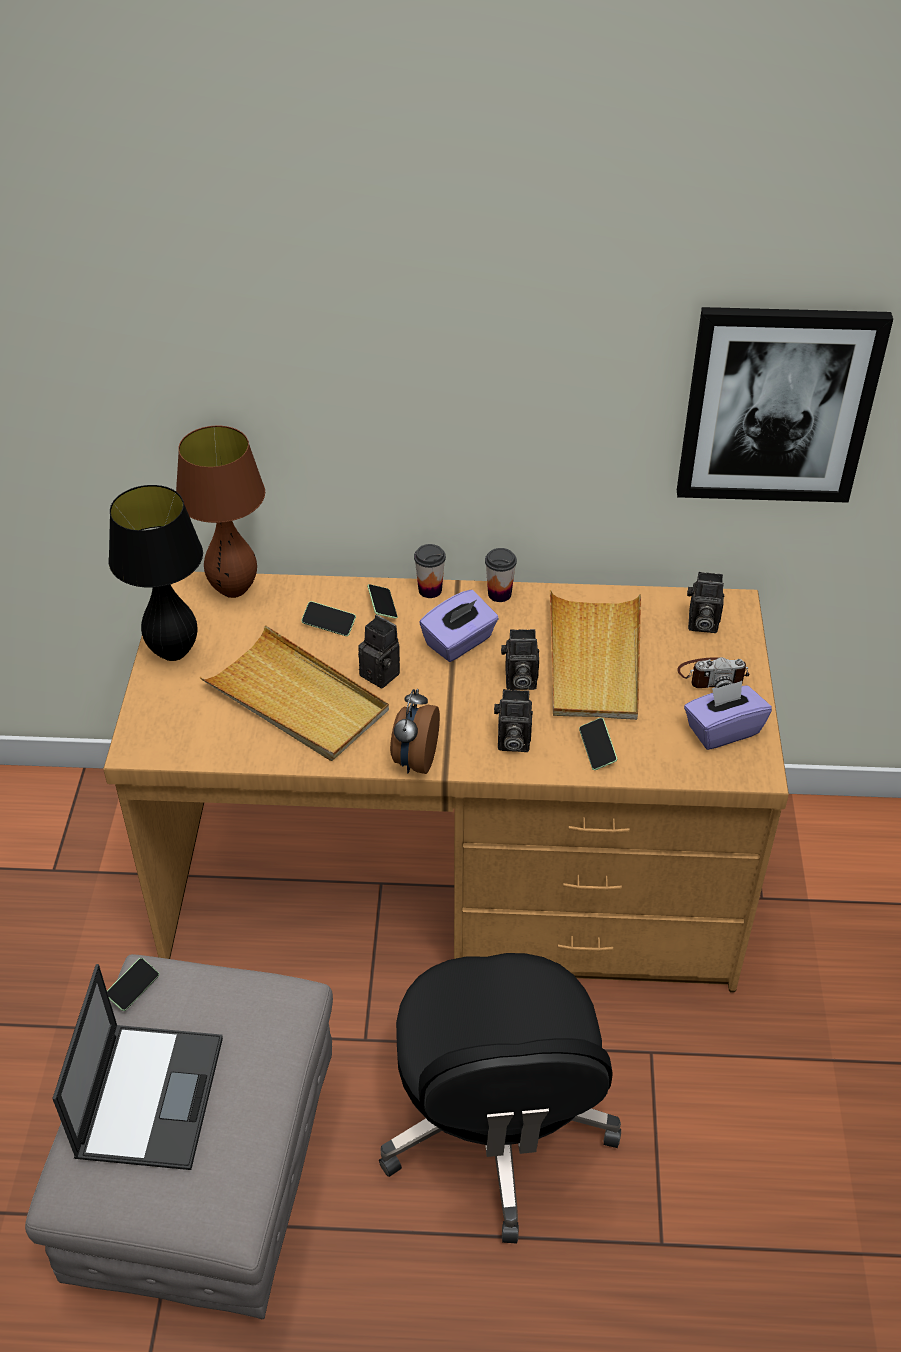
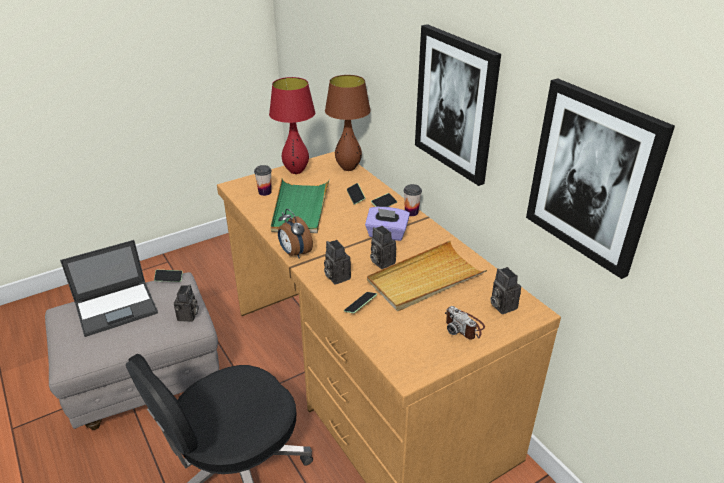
camera: 55 degrees right, 10 degrees down
black table lamp [109,485,203,661] -> red table lamp [269,77,315,174]
beige tray [200,625,389,761] -> green tray [271,178,330,233]
camera [358,615,400,689] -> camera moved to [174,285,199,322]
alarm clock [390,689,440,774] -> alarm clock turned 105 degrees counterclockwise [278,209,313,259]
cup [485,548,517,602] -> cup moved to [254,165,272,196]
purple tissue box [684,681,772,750] -> none
none -> picture [415,24,501,186]

